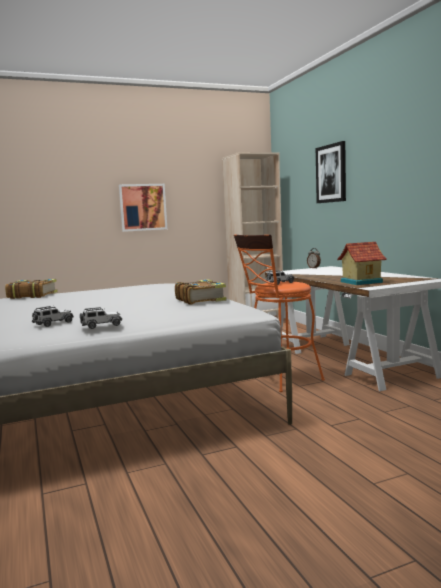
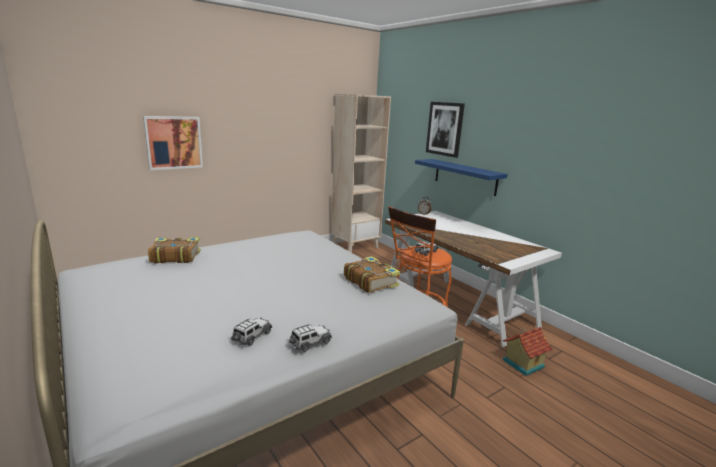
camera: 15 degrees left, 10 degrees up
picture [119,184,167,232] -> picture moved to [143,116,203,170]
toy house [337,242,387,285] -> toy house moved to [503,327,553,376]
none -> blue shelf [415,159,508,196]

